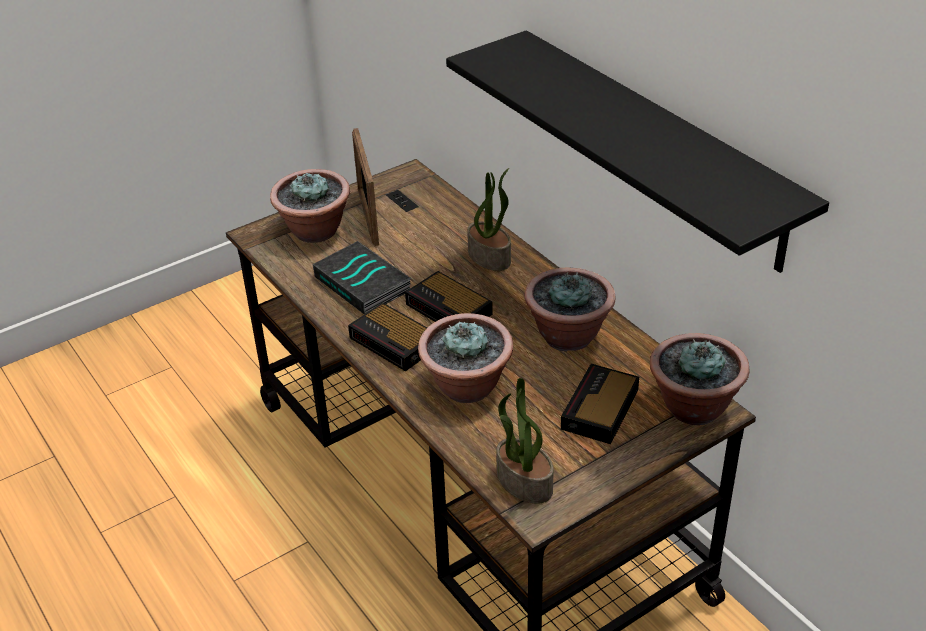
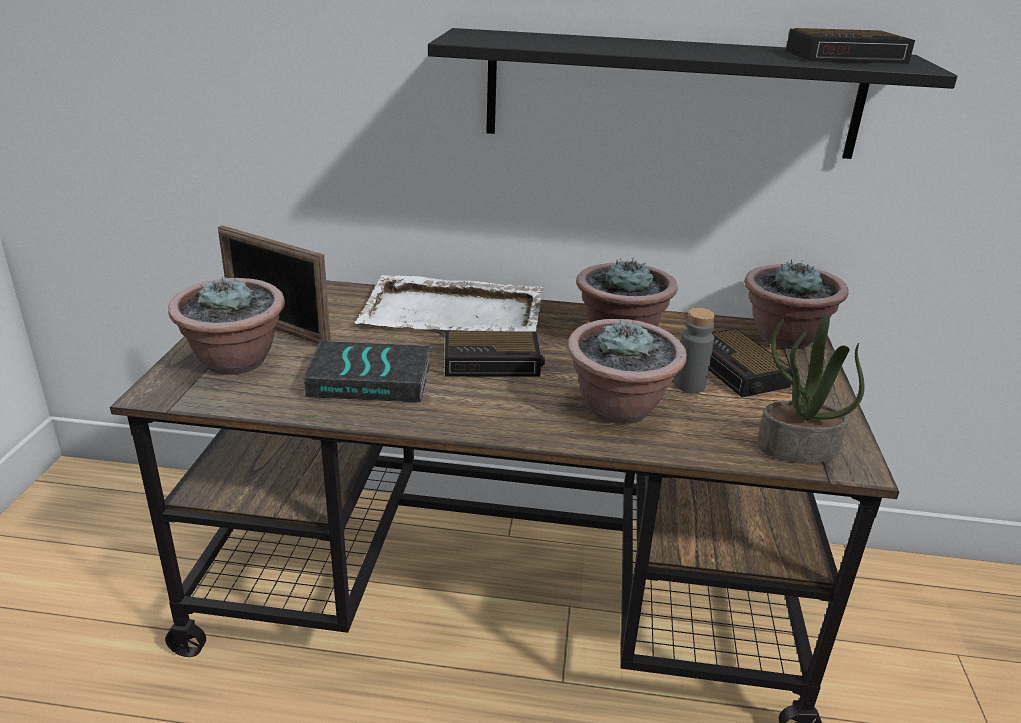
camera: 50 degrees left, 10 degrees down
alarm clock [348,302,427,372] -> alarm clock moved to [786,28,915,64]
potted plant [467,168,511,271] -> white tray [355,275,543,332]
none -> grey bottle [674,308,715,393]

